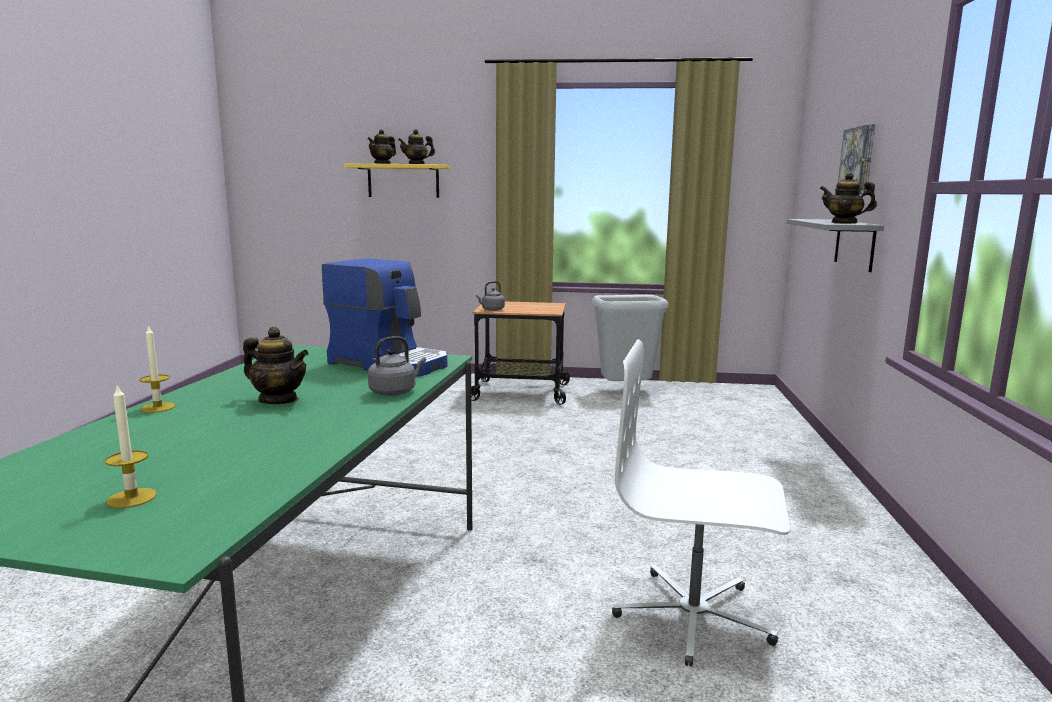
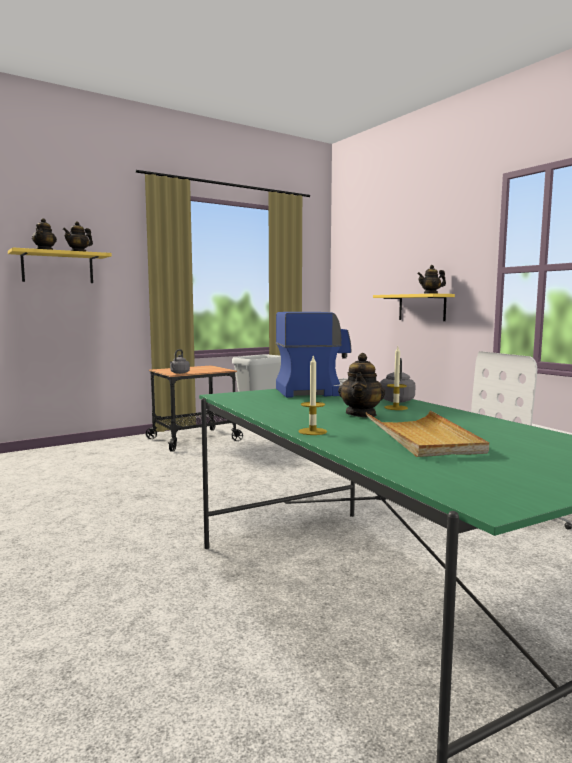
camera: 40 degrees left, 5 degrees down
candle [105,384,157,508] -> candle moved to [384,347,408,410]
teapot [243,327,309,404] -> teapot turned 120 degrees clockwise [338,353,385,417]
grey shelf [786,219,884,272] -> yellow shelf [373,293,455,321]
picture [838,124,875,194] -> none
none -> beige tray [366,410,489,457]

